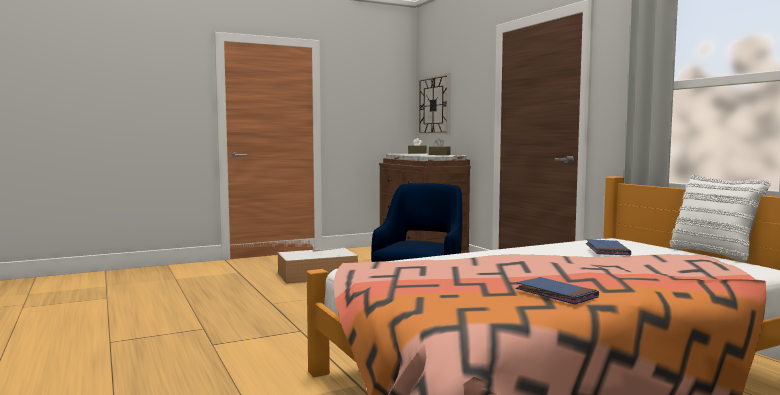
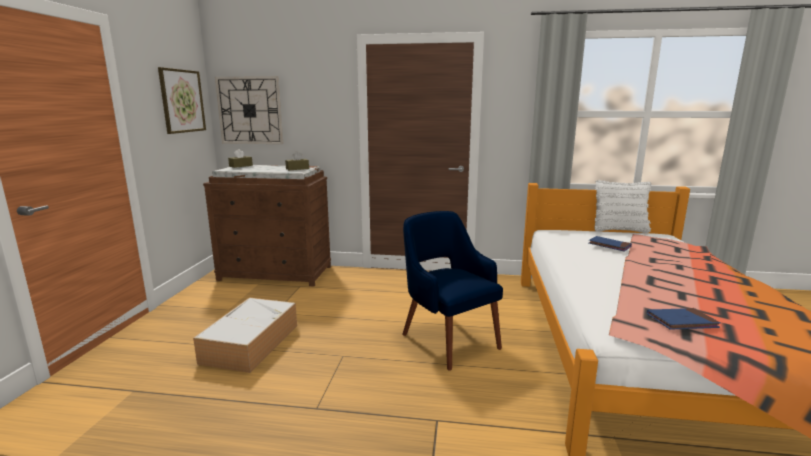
camera: 55 degrees left, 10 degrees up
blue book [516,277,599,304] -> blue book moved to [647,308,721,330]
none -> picture [158,67,206,134]

